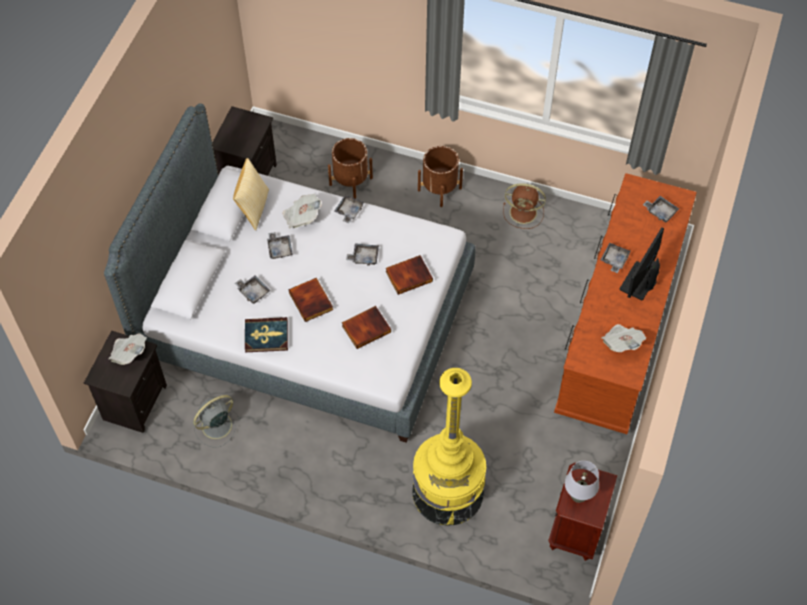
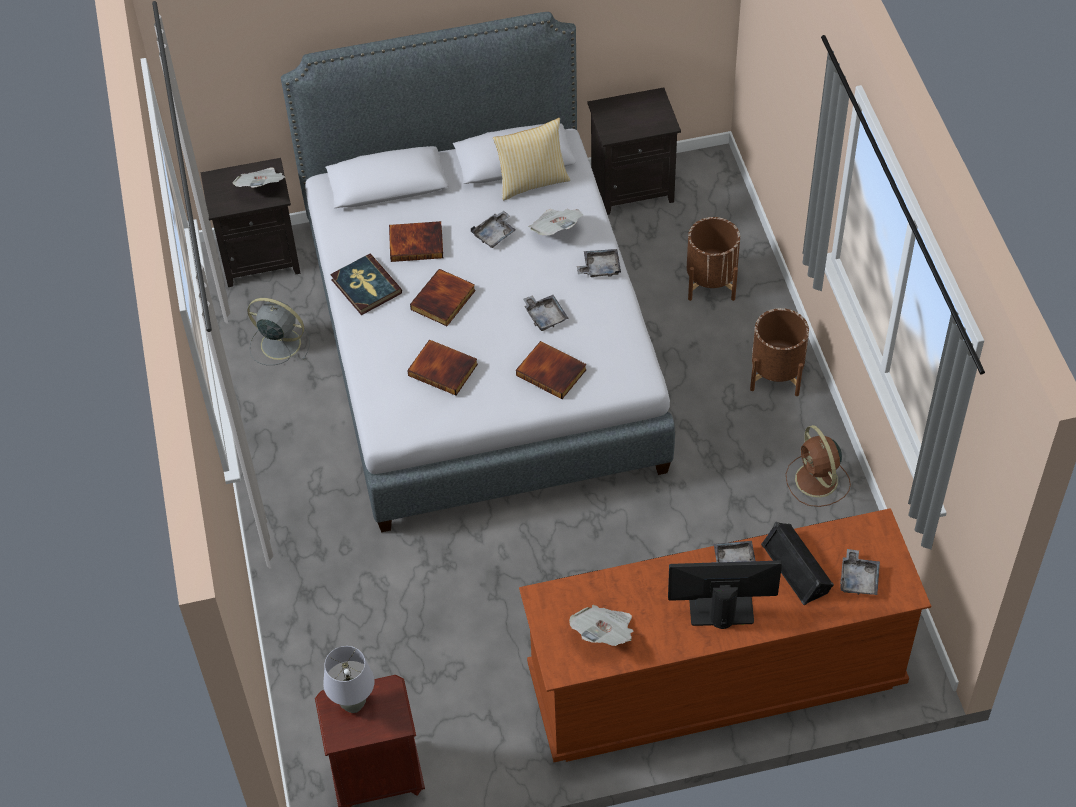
camera: 60 degrees right, 5 degrees down
grey tray [235,276,270,304] -> book [389,221,443,262]
yellow floor lamp [412,368,486,526] -> none
none -> black speaker [761,522,834,605]

